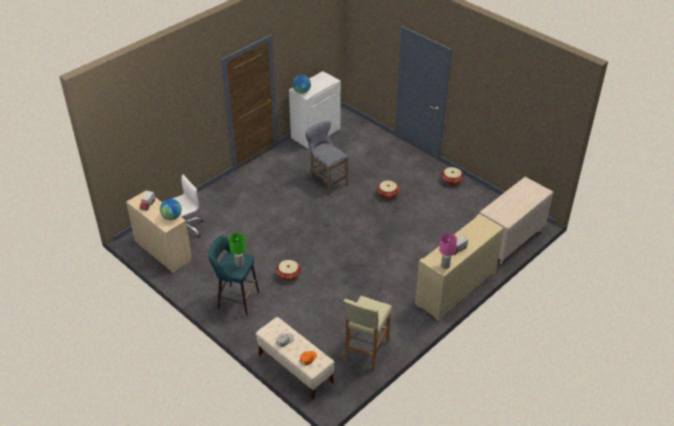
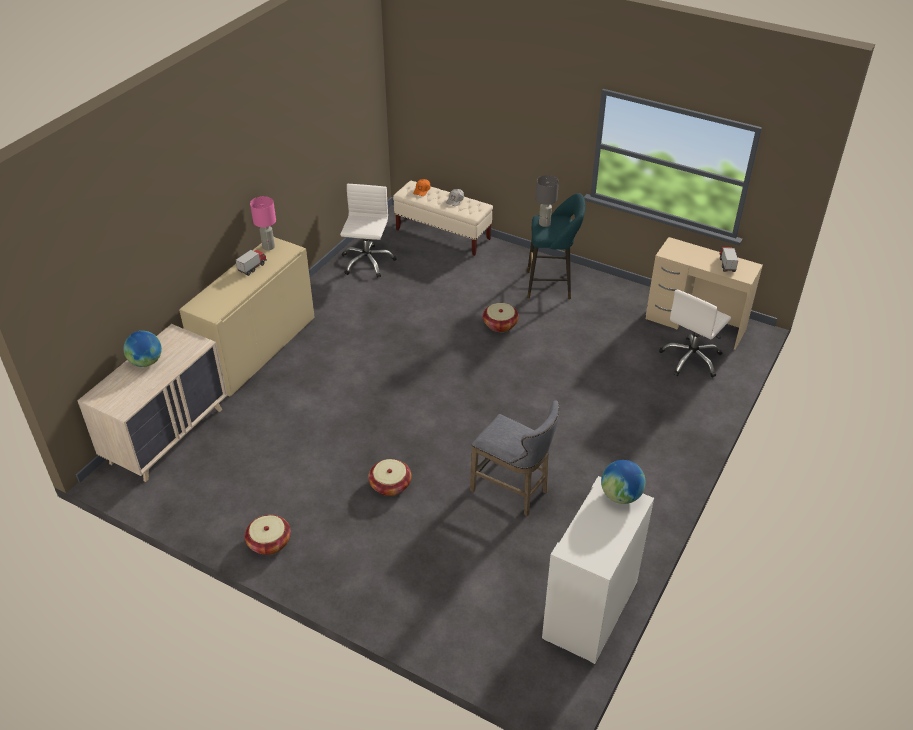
camera: 165 degrees right, 0 degrees up
globe [160,199,182,220] -> globe moved to [123,331,162,367]
green table lamp [229,232,246,268] -> grey table lamp [536,175,559,227]
beige stool [344,296,392,371] -> white office chair [340,184,397,278]

